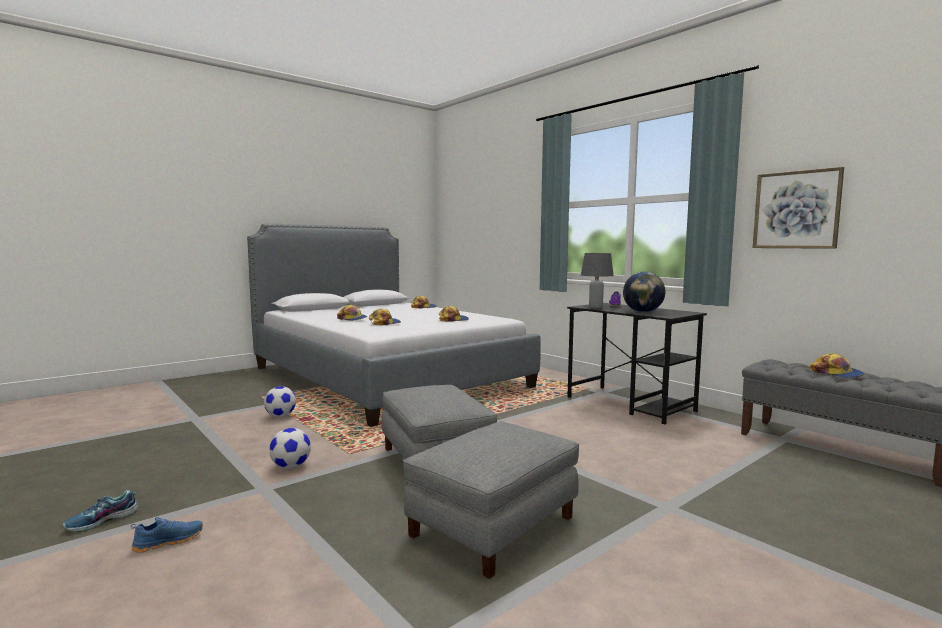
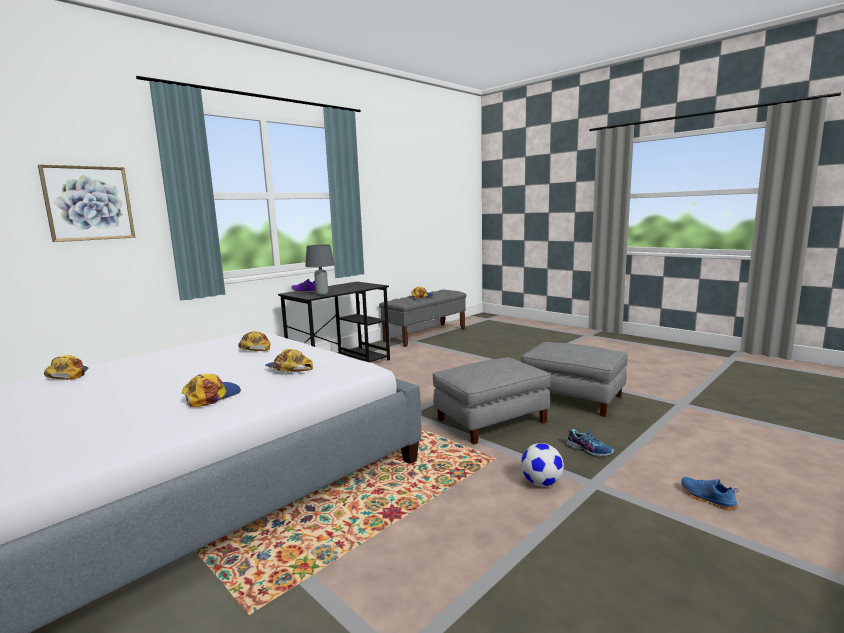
camera: 95 degrees left, 5 degrees up
shoe [62,490,139,532] -> shoe moved to [566,429,614,458]
football [264,386,296,417] -> none
globe [623,272,665,312] -> none
picture [753,167,844,249] -> picture moved to [38,164,135,242]

